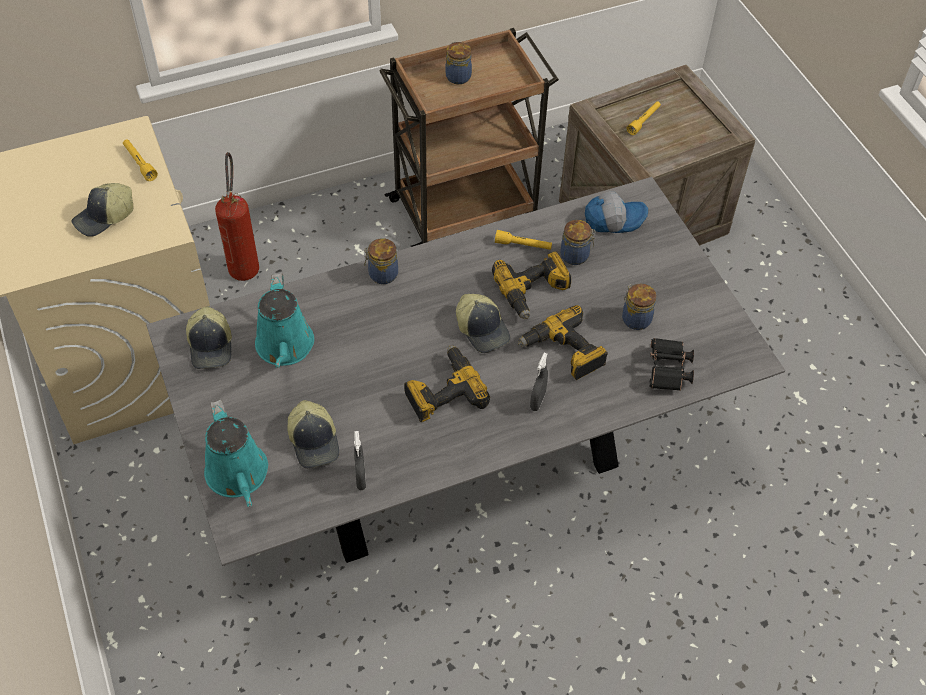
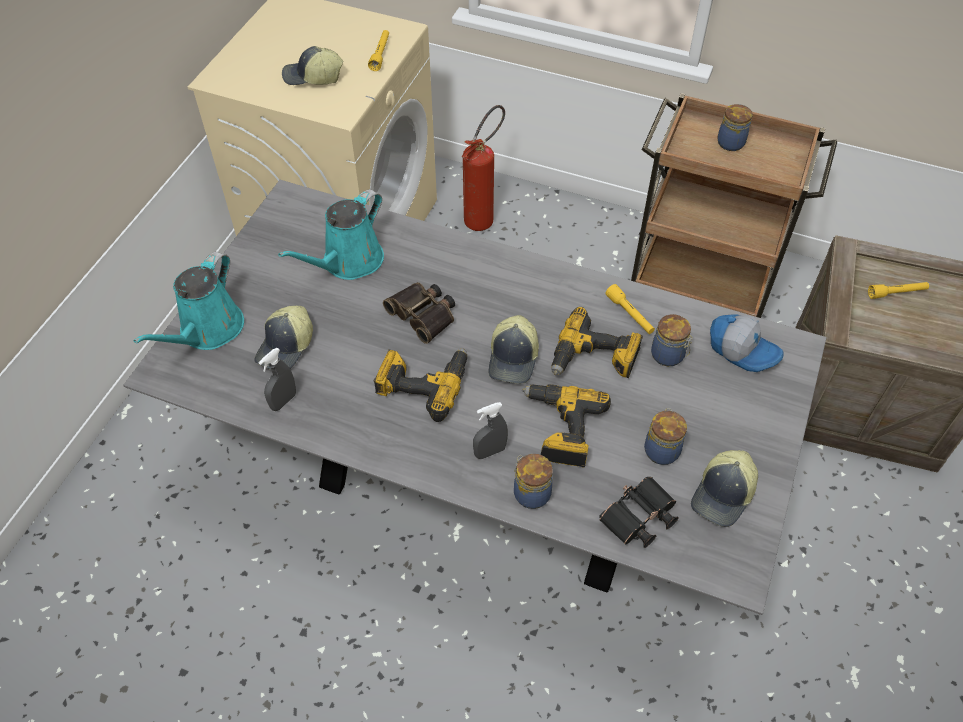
camera: 45 degrees right, 0 degrees up
cap [186,306,232,369] -> cap moved to [691,450,758,527]
jar [364,238,398,284] -> jar moved to [514,454,553,509]
none -> binoculars [383,282,455,344]

